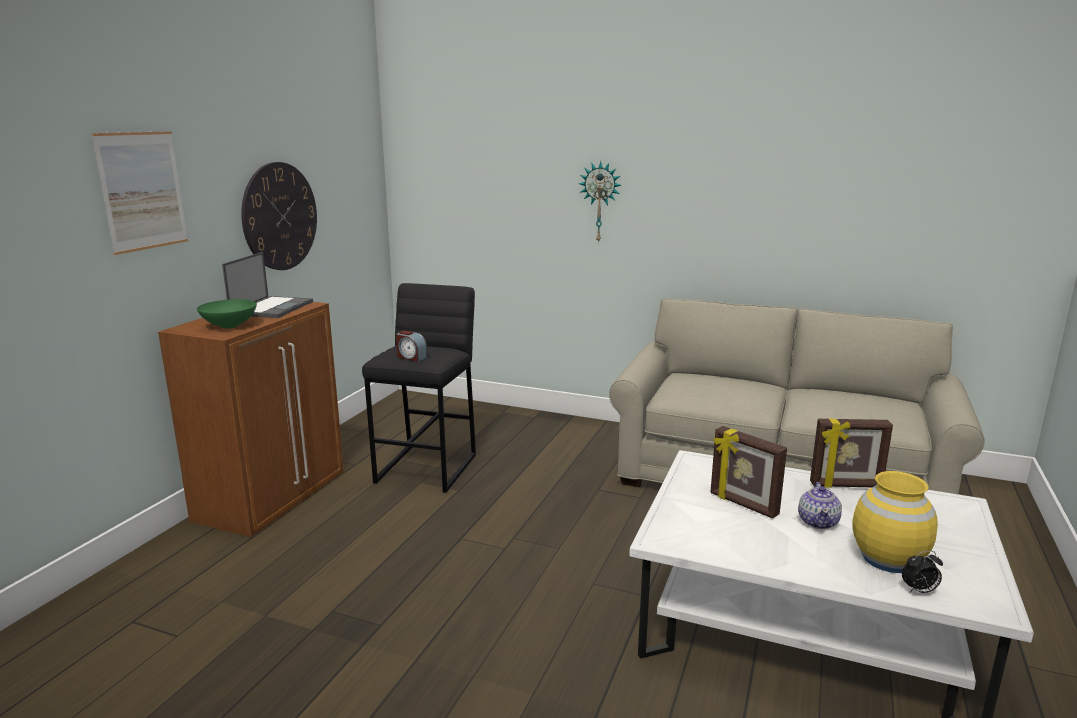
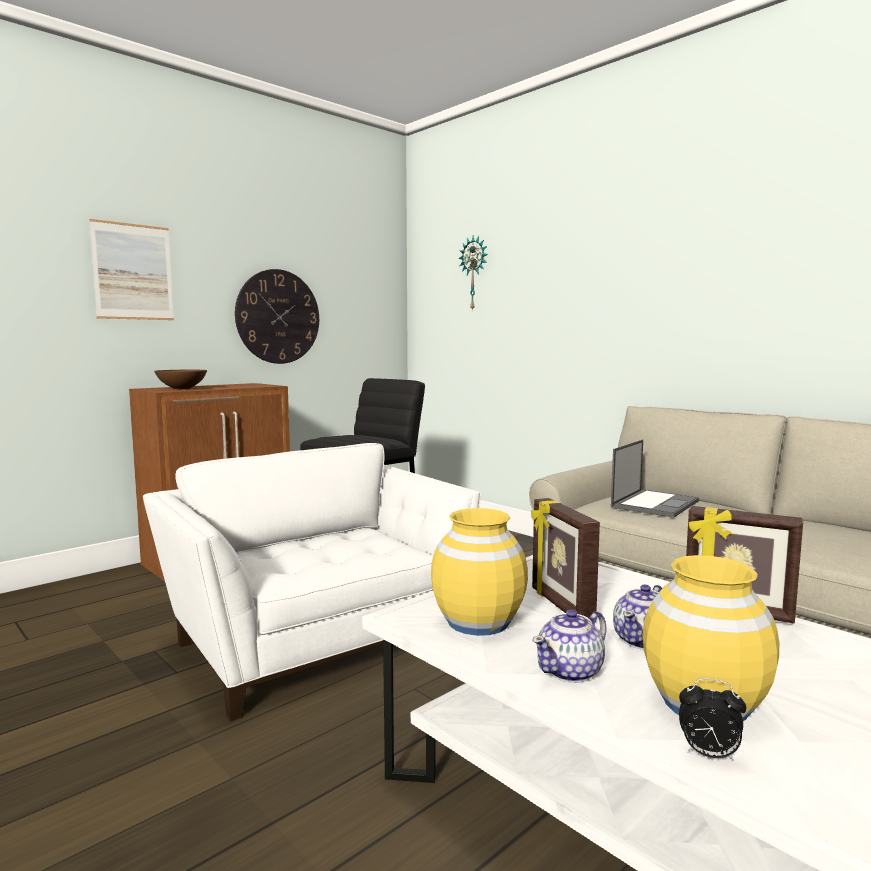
camera: 25 degrees right, 10 degrees down
green bowl [197,299,257,329] -> brown bowl [154,370,207,390]
laptop [222,252,313,318] -> laptop moved to [611,439,699,518]
alarm clock [396,331,427,362] -> none
wall clock [579,161,621,243] -> wall clock moved to [458,236,488,311]
none -> white armchair [143,443,481,721]
none -> yellow vase [431,508,528,636]
none -> teapot [532,609,606,683]

